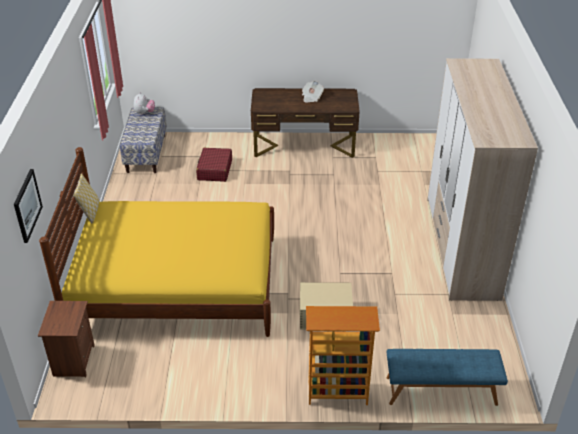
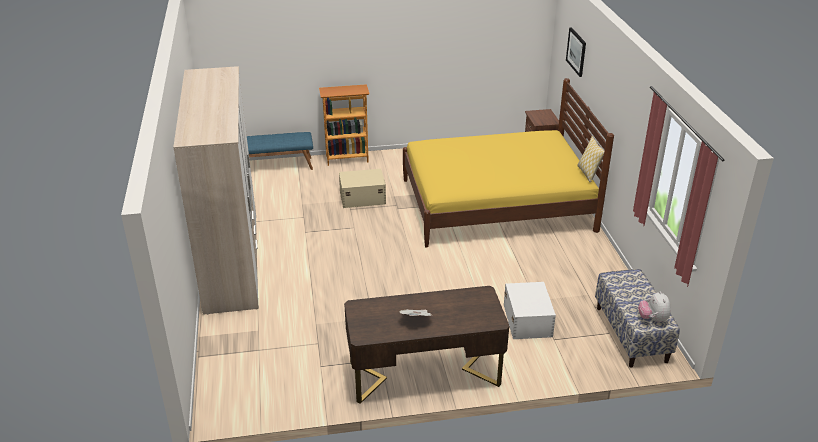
camera: 170 degrees right, 5 degrees down
red suitcase [196,148,232,182] -> white storage box [504,282,556,339]

